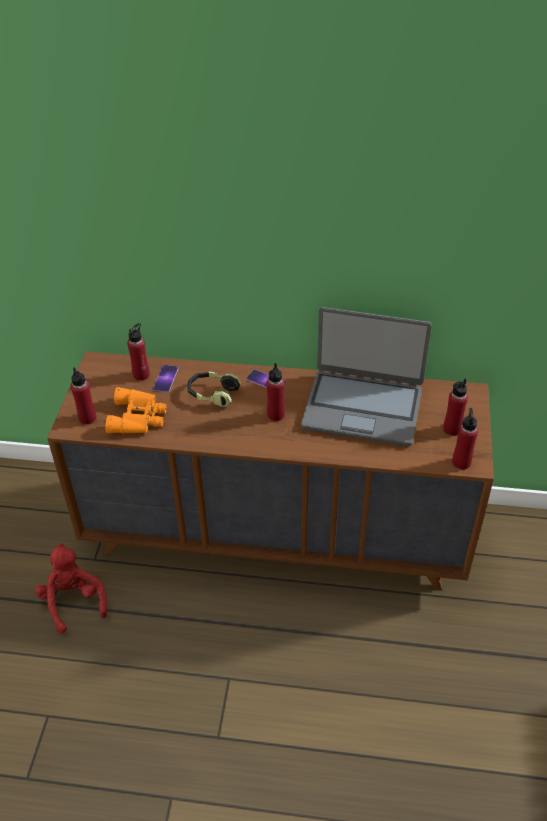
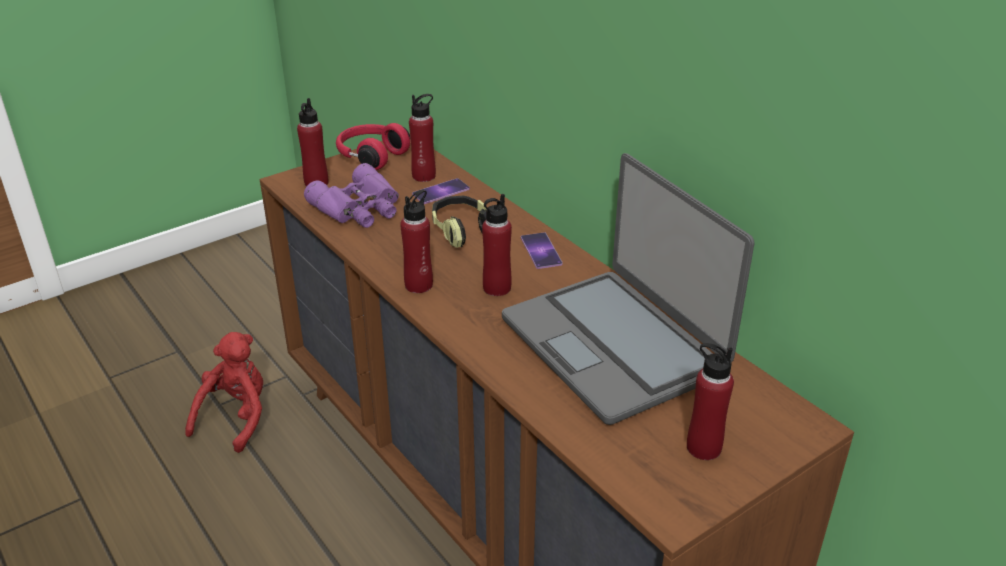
camera: 45 degrees right, 10 degrees down
orange binoculars [105,387,167,434] -> purple binoculars [304,163,399,228]
red bottle [452,408,478,470] -> red bottle moved to [400,190,433,293]
none -> red headphones [336,123,410,170]

